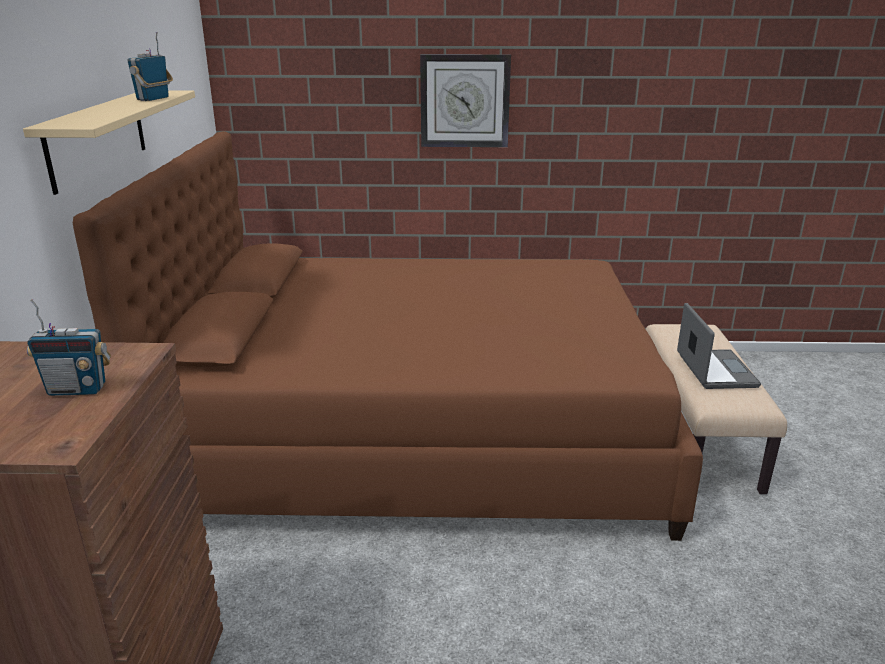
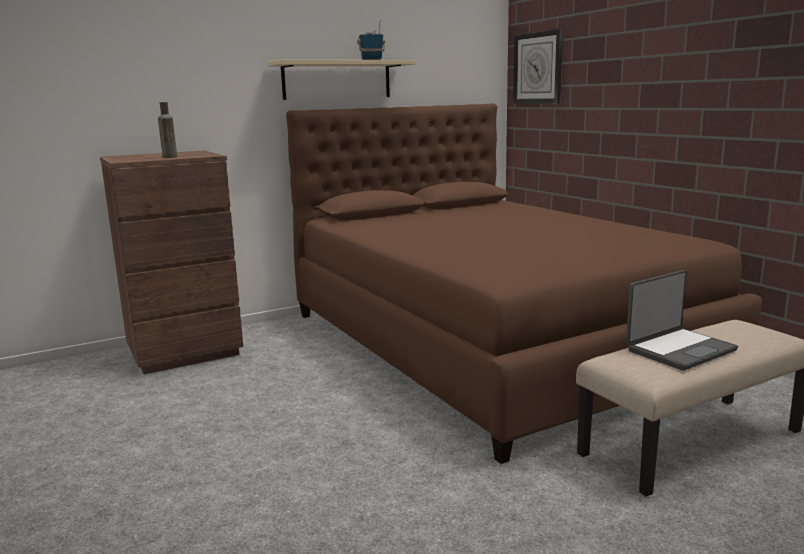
camera: 60 degrees right, 10 degrees down
radio [27,299,111,396] -> brown bottle [158,102,177,158]
wall clock [420,54,511,147] -> wall clock moved to [513,29,563,104]

